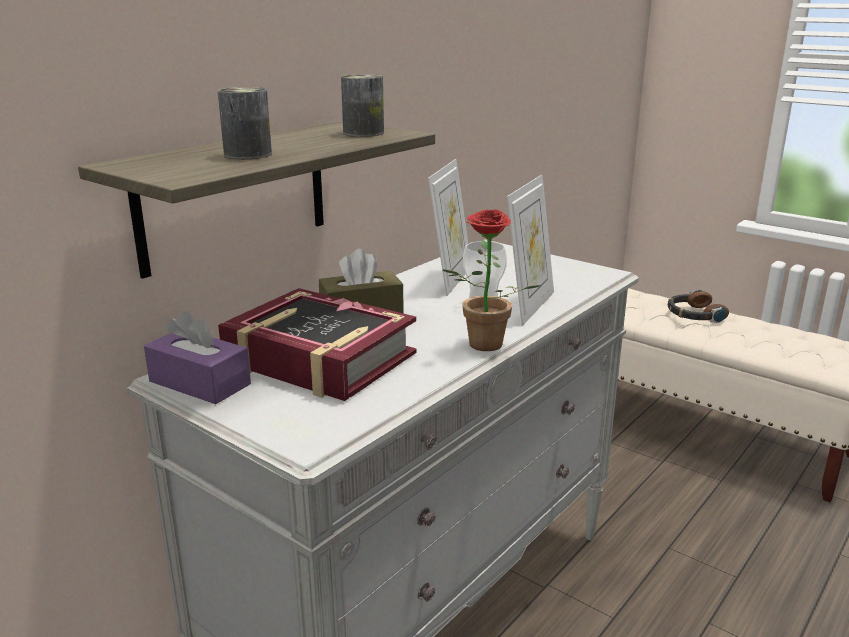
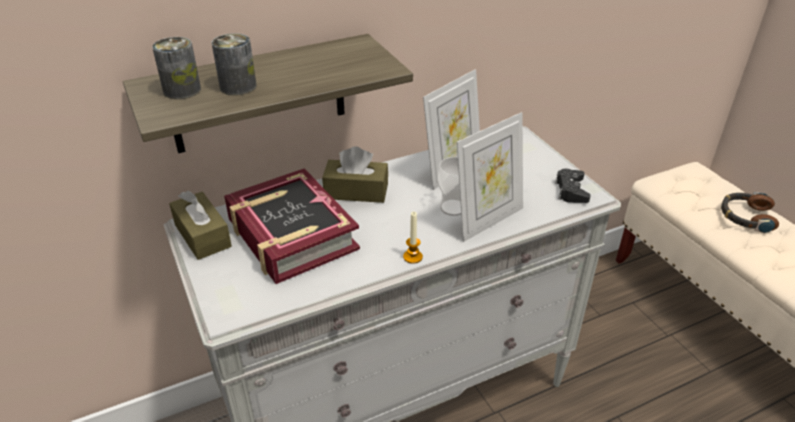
camera: 25 degrees right, 15 degrees up
purple tissue box [144,310,251,404] -> brown tissue box [169,191,232,260]
can [341,74,384,137] -> can moved to [152,37,201,99]
potted plant [443,209,542,351] -> candle [403,212,423,264]
none -> black game controller [555,168,591,203]

